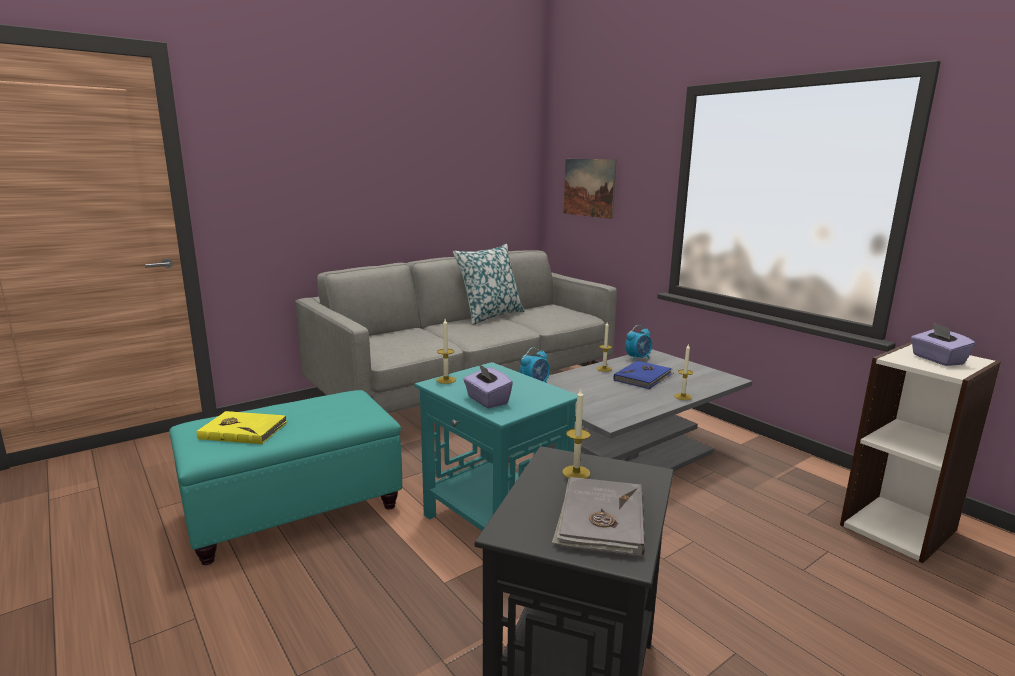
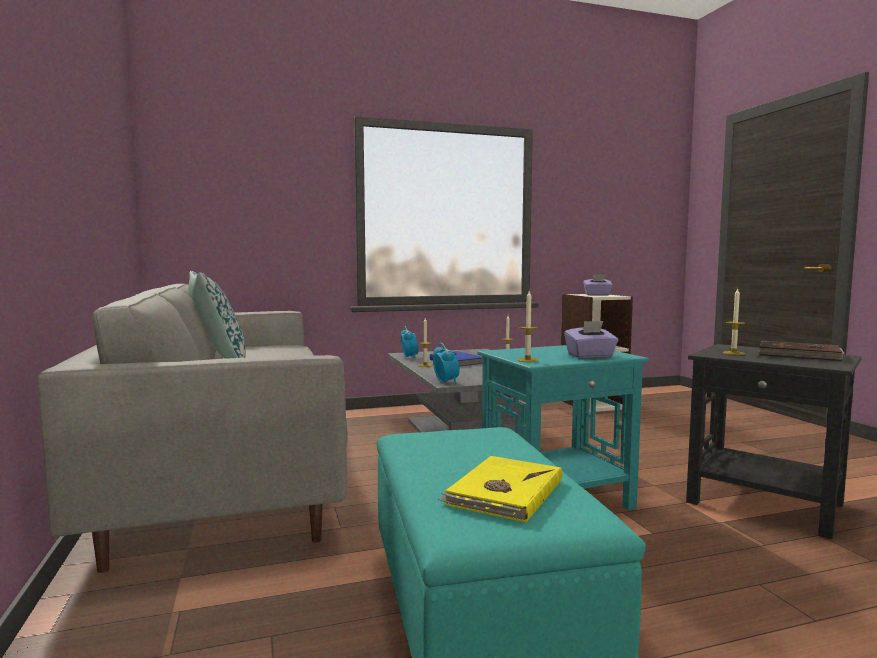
camera: 70 degrees left, 10 degrees down
grey book [552,477,646,557] -> brown book [758,341,845,361]
picture [563,159,616,219] -> none

